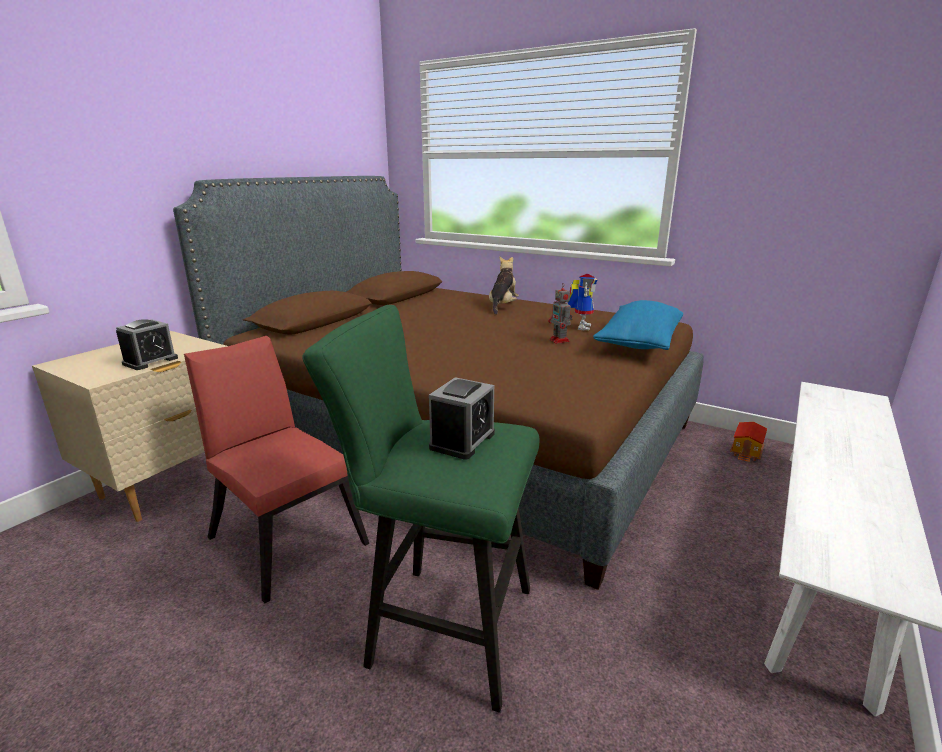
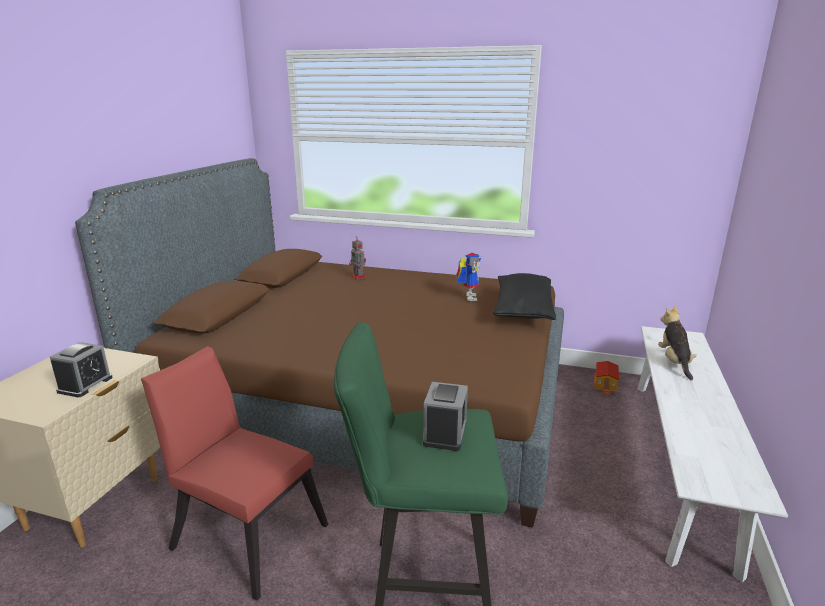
camera: 15 degrees left, 0 degrees up
plush toy [489,256,519,315] -> plush toy moved to [658,306,696,380]
toy robot [548,283,572,344] -> toy robot moved to [349,236,366,280]
blue pillow [593,300,683,350] -> black pillow [493,273,556,320]

